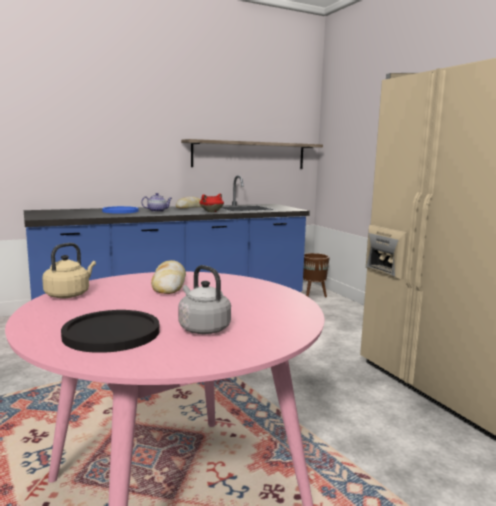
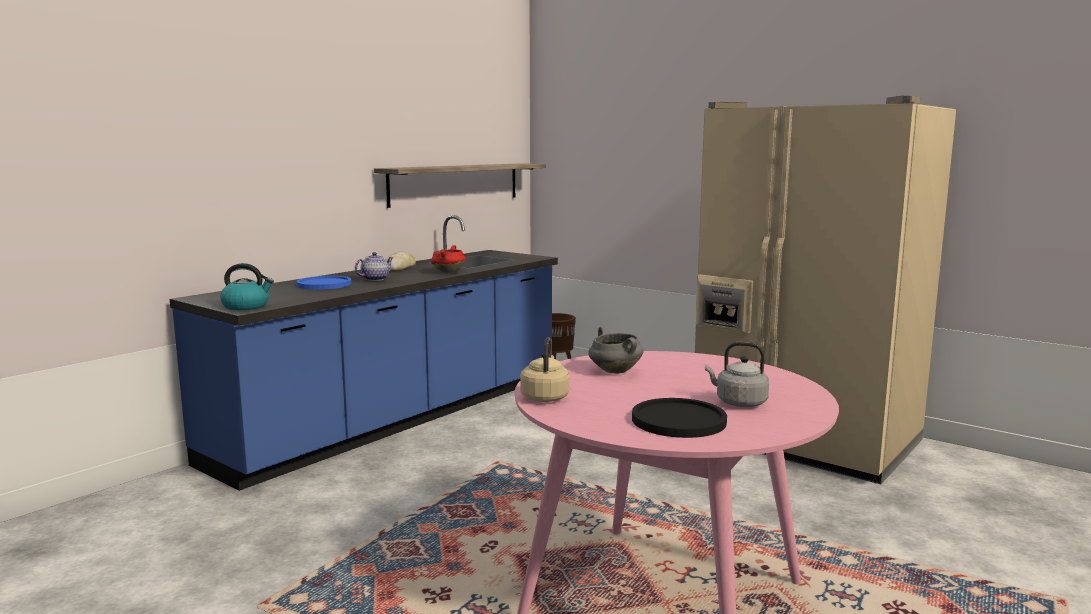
camera: 25 degrees left, 0 degrees up
bread [151,260,186,294] -> grey cooking pot [588,326,644,374]
none -> kettle [220,263,274,310]

